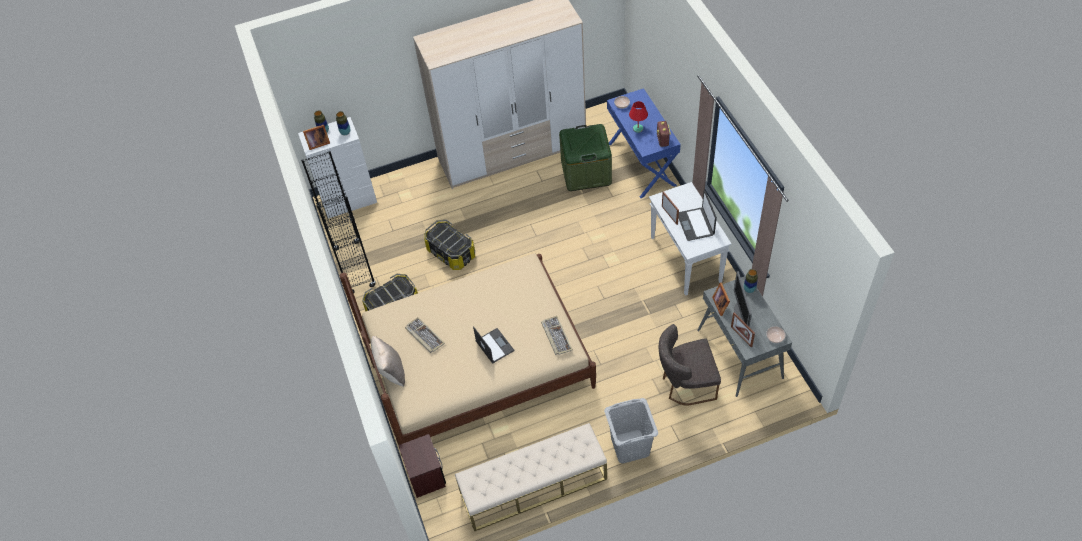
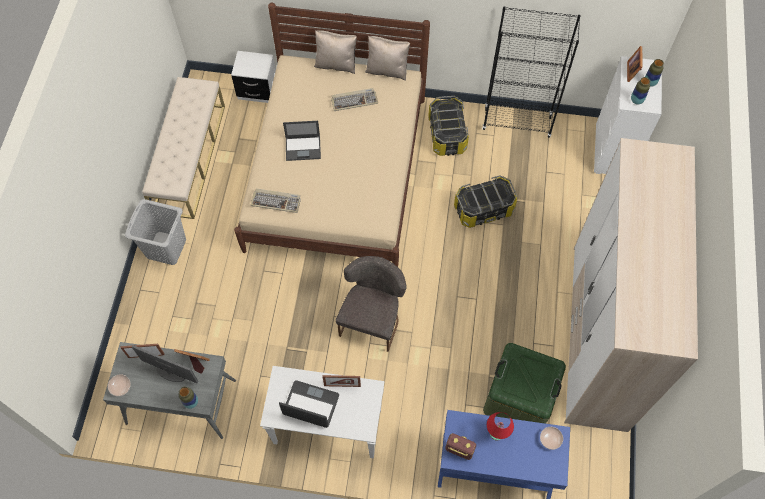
camera: 115 degrees right, 10 degrees up
brown nightstand [398,434,446,498] -> white nightstand [231,51,276,103]
grey chair [659,324,721,406] -> grey chair moved to [336,256,407,352]
none -> beige pillow [365,36,410,80]

